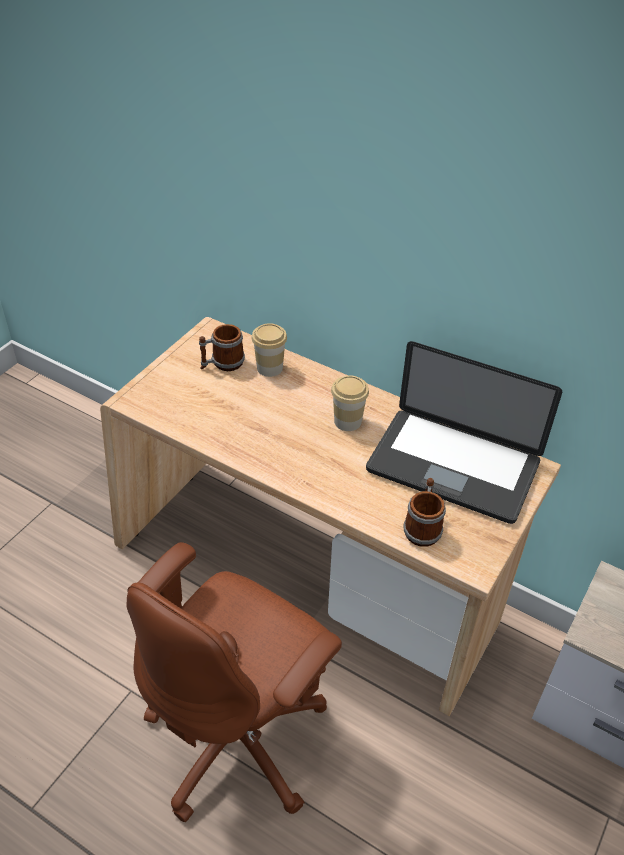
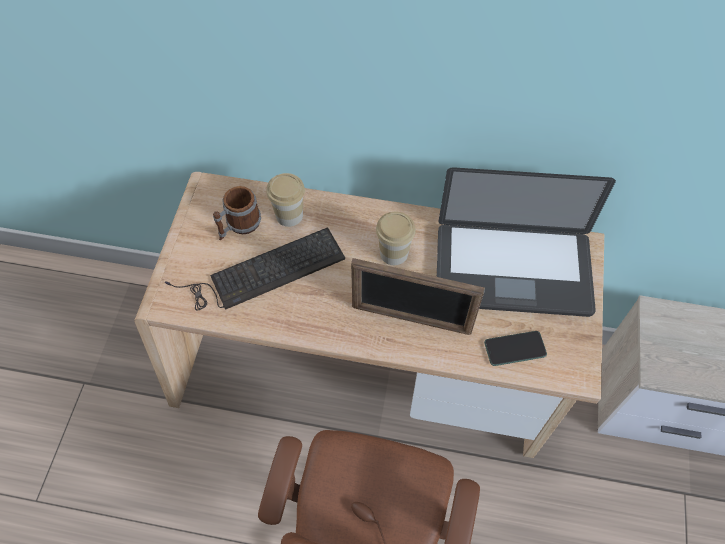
camera: 20 degrees left, 15 degrees up
mug [403,478,446,547] -> phone [484,331,547,366]
none -> keyboard [165,227,345,311]
none -> picture frame [351,258,485,335]

